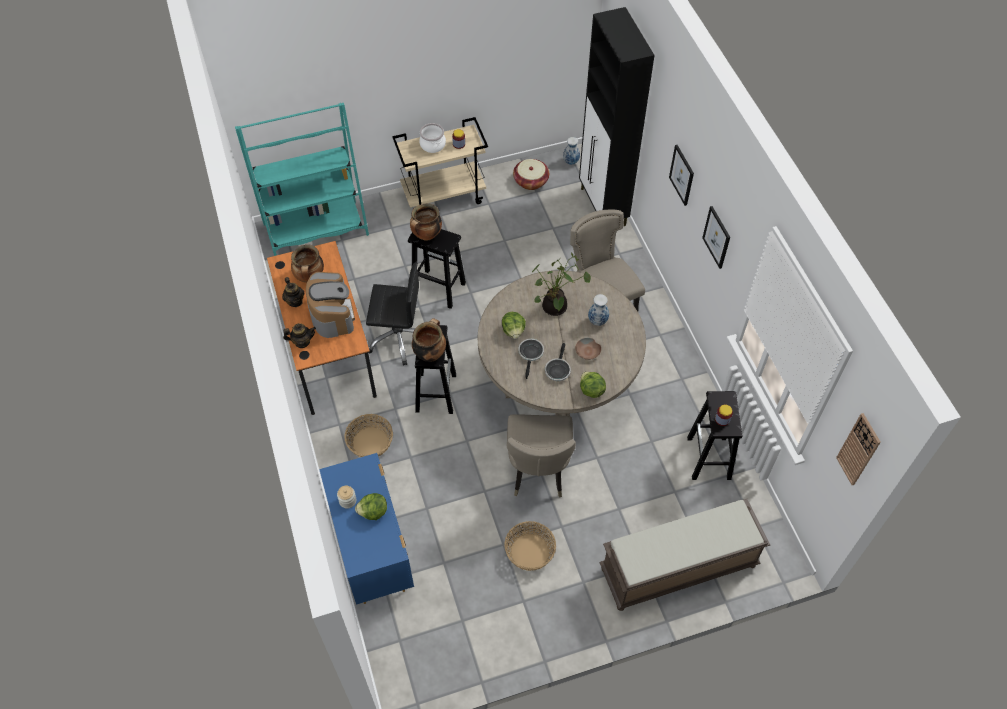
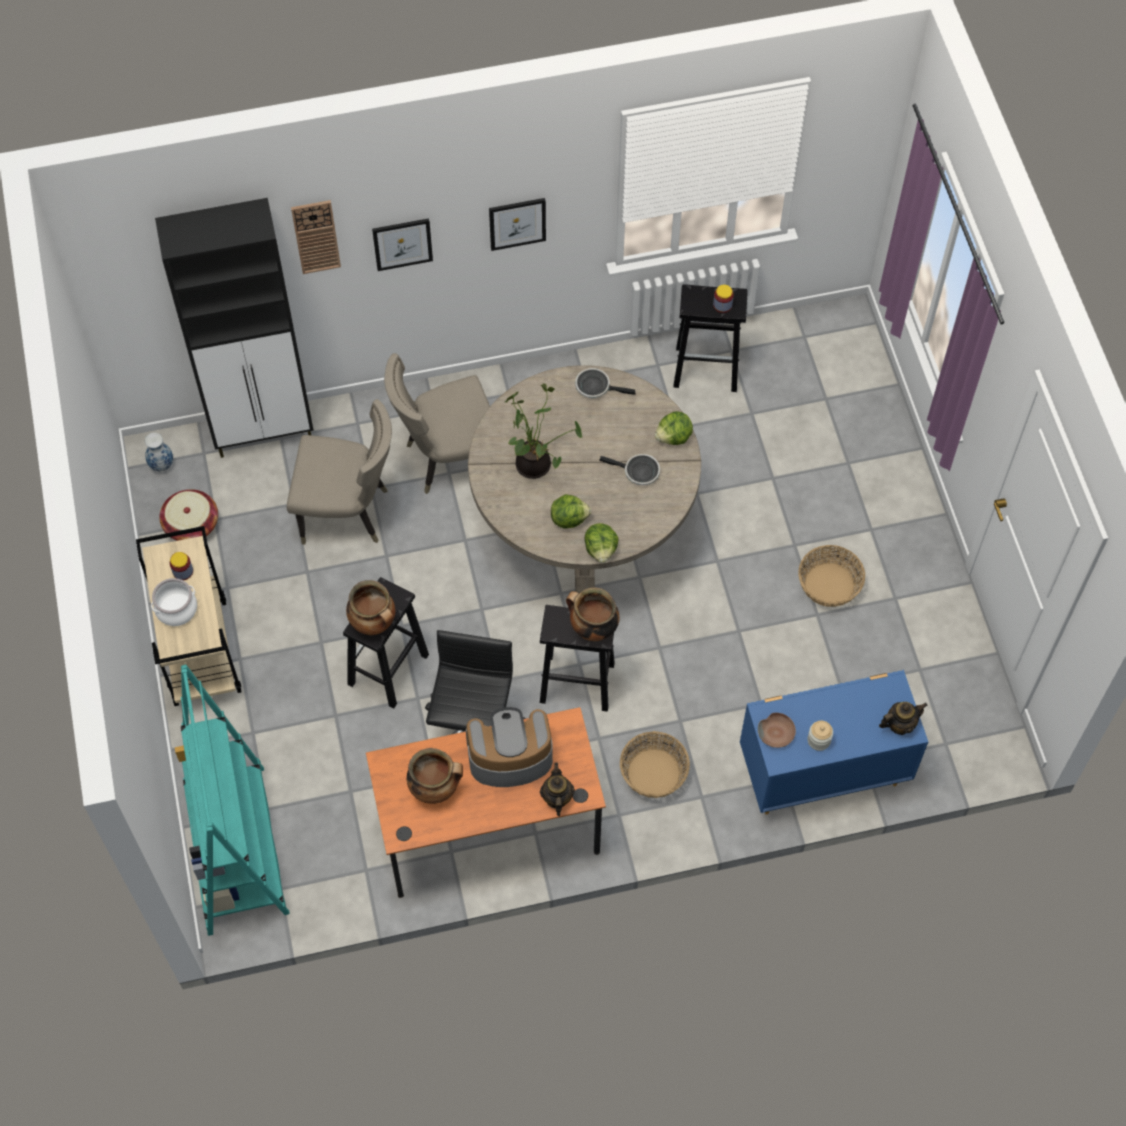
camera: 85 degrees left, 5 degrees up
teapot [282,277,304,307] -> teapot moved to [879,702,927,735]
lettuce [355,493,387,520] -> lettuce moved to [584,523,619,563]
beige chair [506,414,576,498] -> beige chair moved to [287,399,392,545]
frying pan [518,339,544,379] -> frying pan moved to [575,368,635,398]
brown bowl [575,338,601,360] -> brown bowl moved to [758,713,796,748]
vase [588,294,609,326] -> none
brown bench [599,499,770,611] -> none
wall clock [836,413,881,485] -> wall clock moved to [291,200,341,274]

